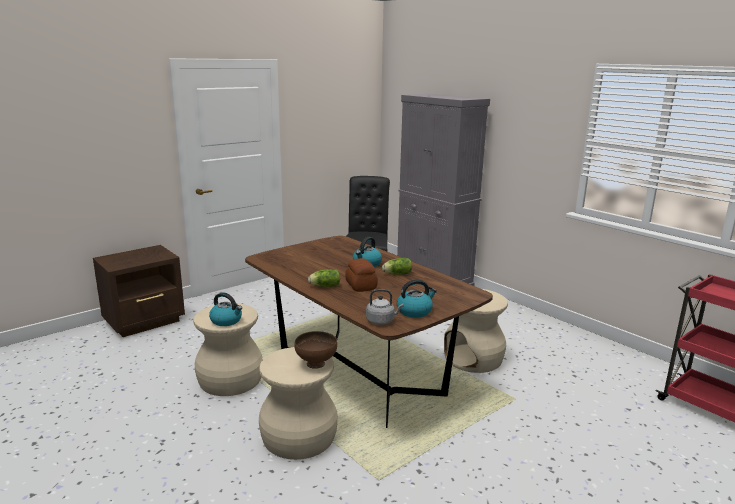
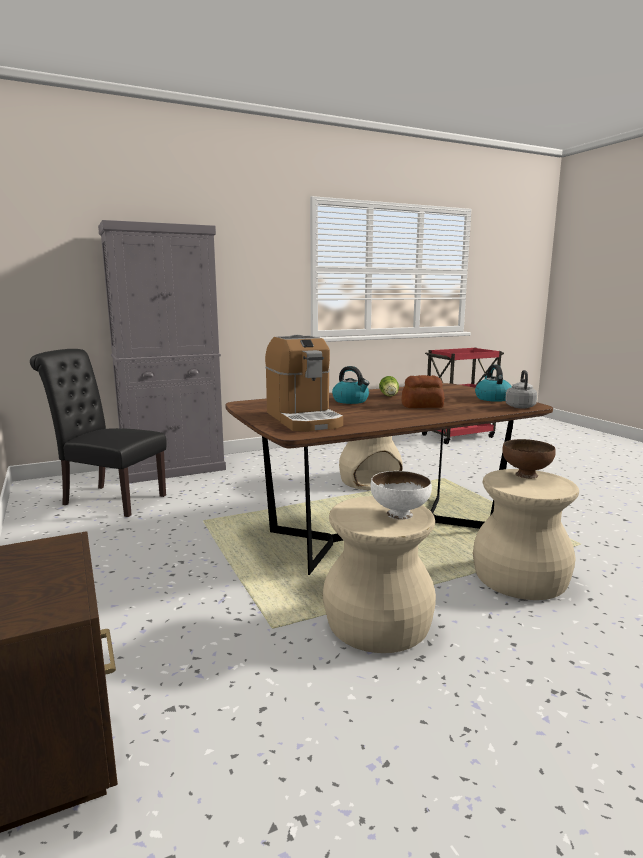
camera: 75 degrees left, 5 degrees down
kettle [209,292,242,326] -> white bowl [370,471,432,520]
lettuce [308,269,340,287] -> none
none -> coffee machine [265,335,343,432]

